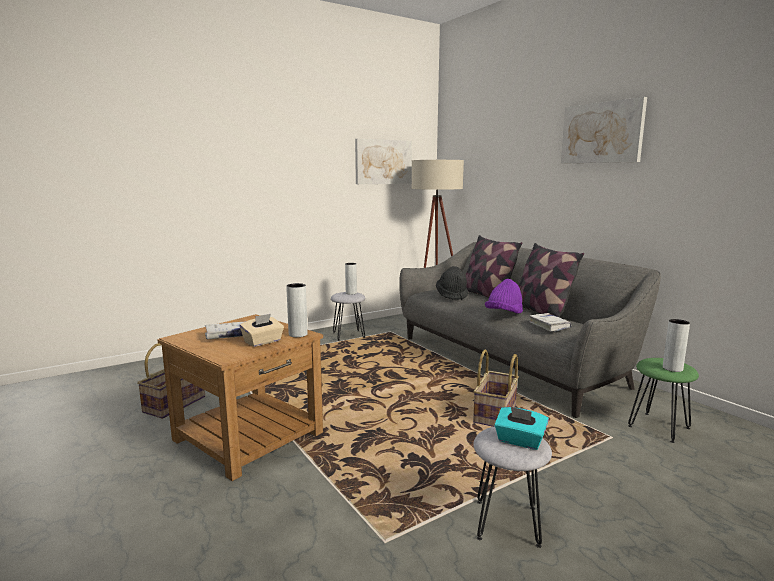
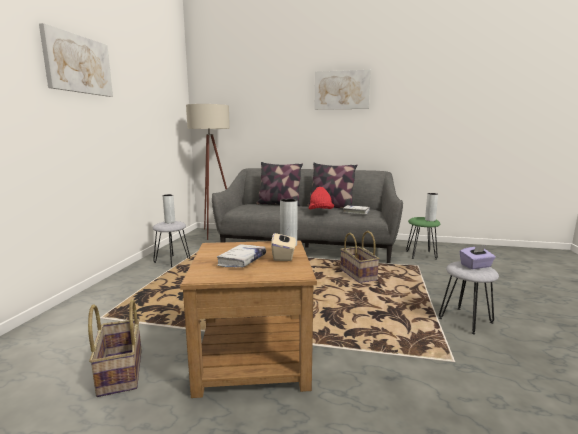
camera: 45 degrees left, 0 degrees up
picture [355,139,412,184] -> picture moved to [39,23,113,97]
black hat [436,266,468,300] -> none
purple hat [485,279,523,314] -> red hat [309,187,334,209]
turquoise tissue box [494,407,549,450] -> purple tissue box [460,245,496,269]

